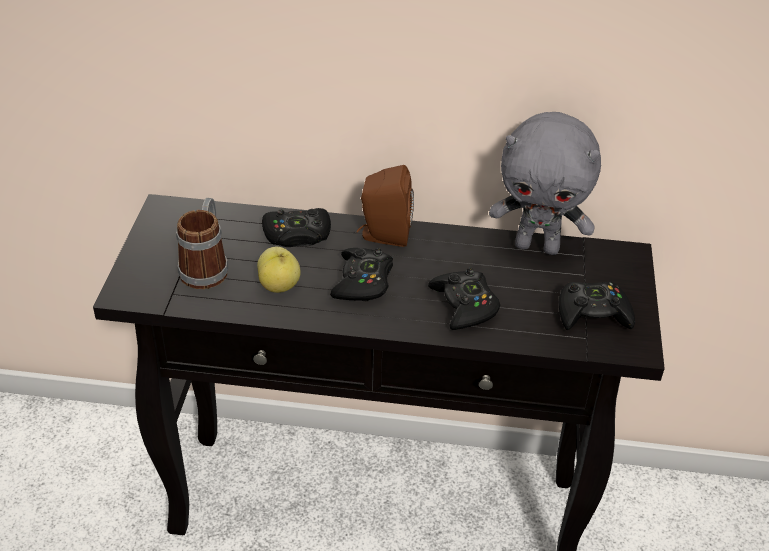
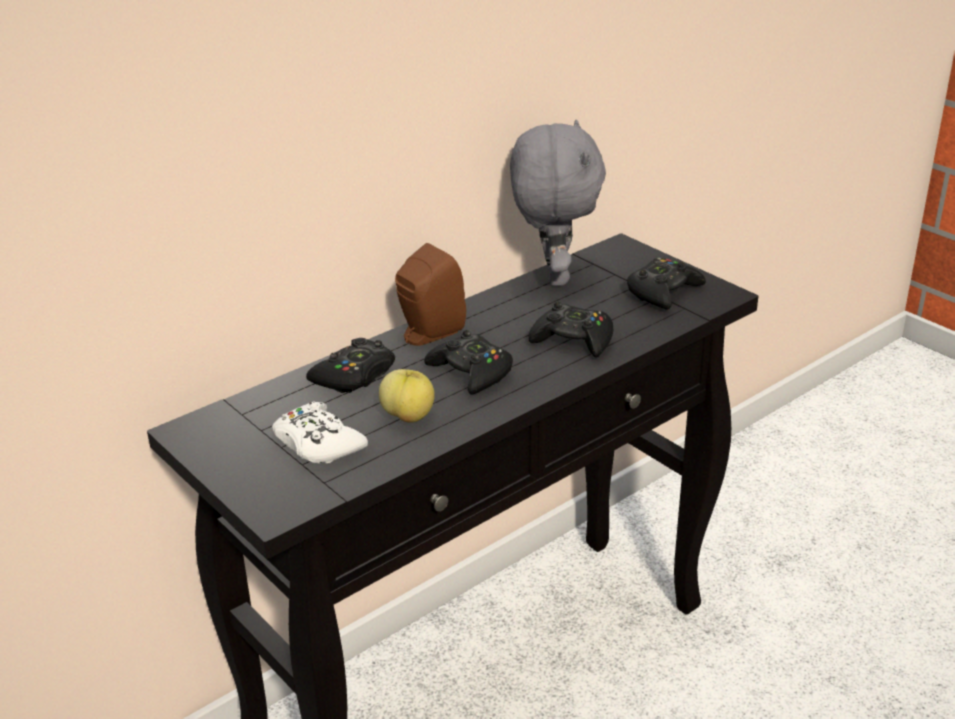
camera: 45 degrees left, 10 degrees down
mug [176,198,228,289] -> white game controller [272,401,368,464]
grey plush toy [489,112,601,255] -> grey plush toy turned 60 degrees counterclockwise [510,120,606,286]

